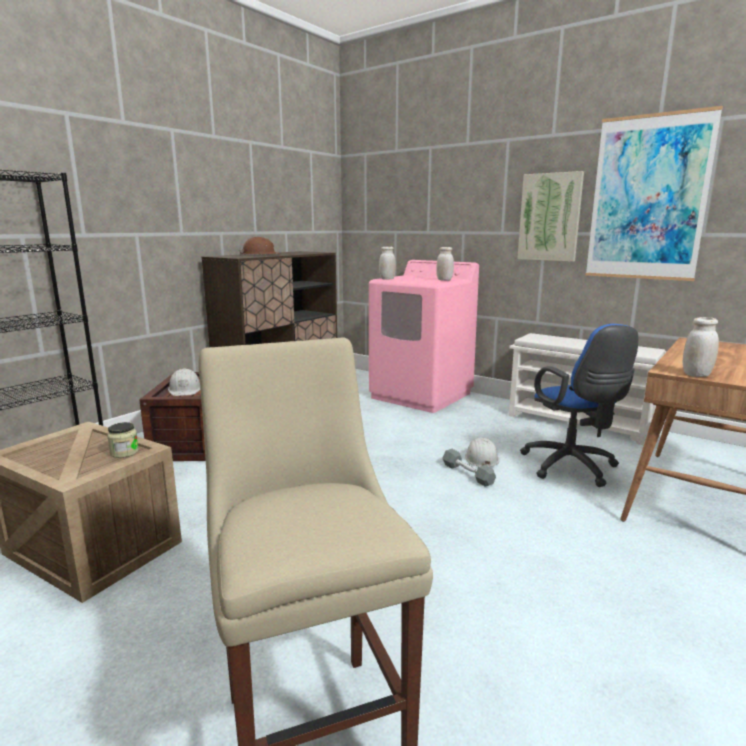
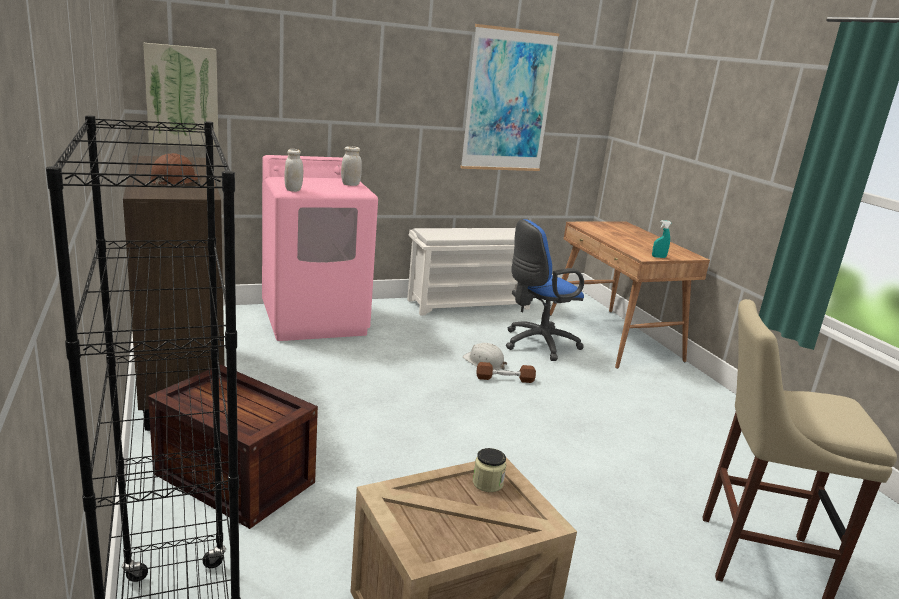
camera: 60 degrees left, 5 degrees up
white hard hat [168,368,200,396] -> none
grey dumbbell [442,449,496,487] -> brown dumbbell [476,362,536,383]
picture [517,171,584,262] -> picture moved to [143,43,218,147]
blue office chair [520,324,638,487] -> blue office chair turned 135 degrees clockwise [506,219,584,361]
white jar [682,317,719,377] -> turquoise spray bottle [652,220,671,258]

